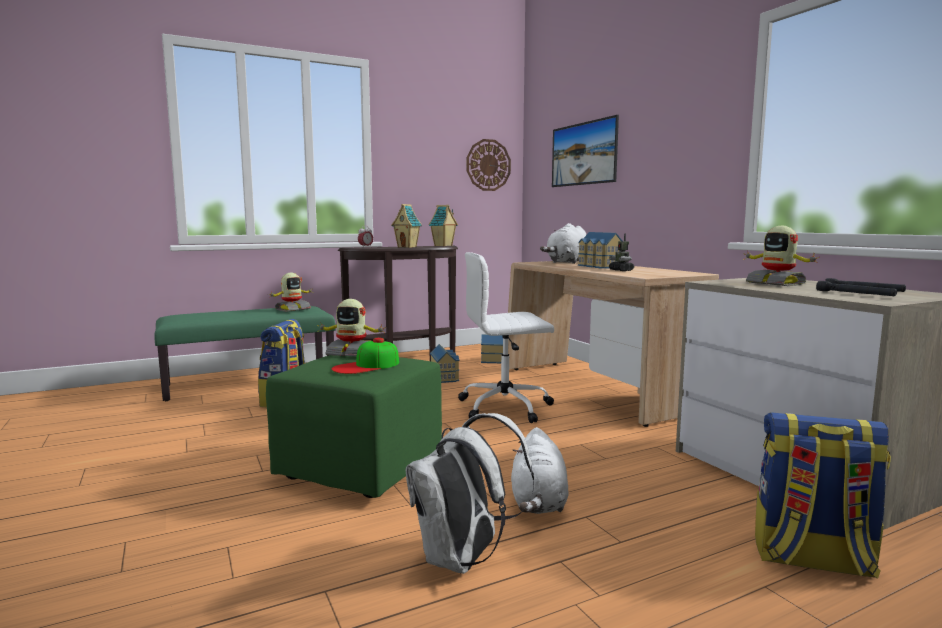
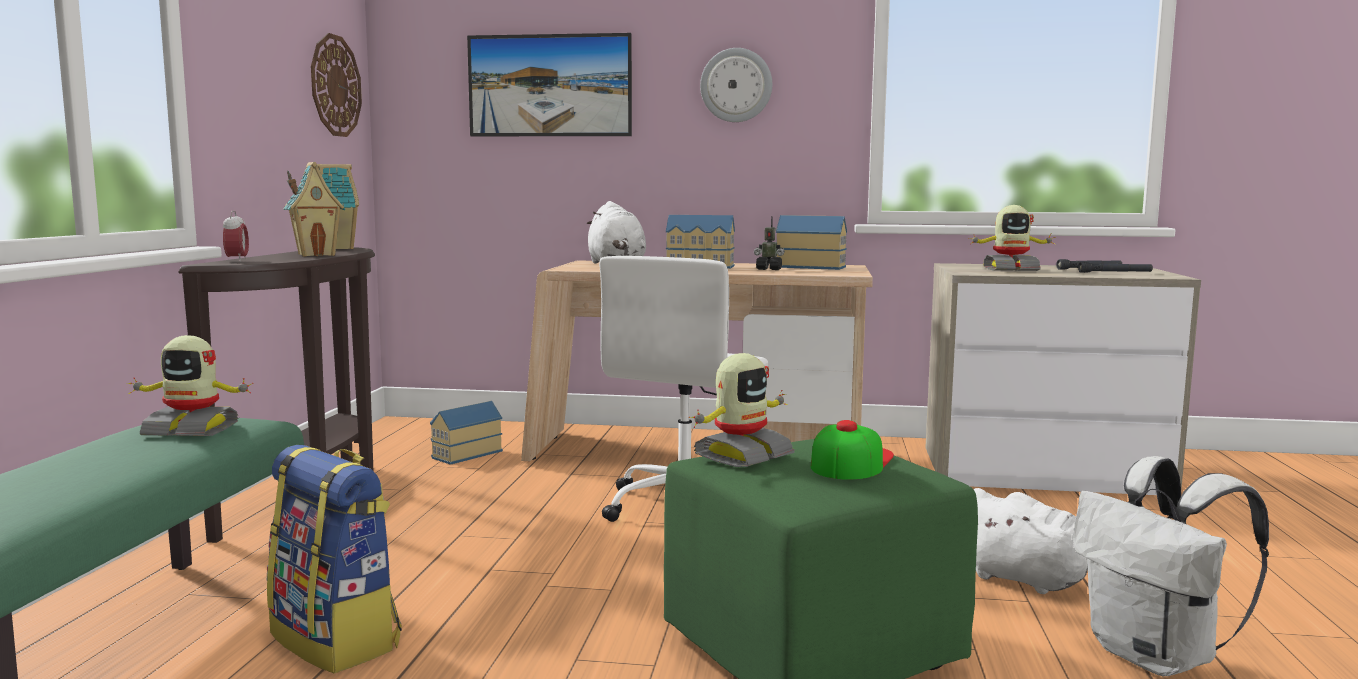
camera: 55 degrees left, 0 degrees up
toy robot [269,273,313,312] -> toy robot turned 105 degrees clockwise [127,335,253,436]
cap [332,338,399,374] -> cap turned 150 degrees counterclockwise [811,420,894,480]
toy house [430,344,459,383] -> toy house moved to [776,215,847,270]
backpack [755,412,891,579] -> none
none -> wall clock [700,48,772,122]

